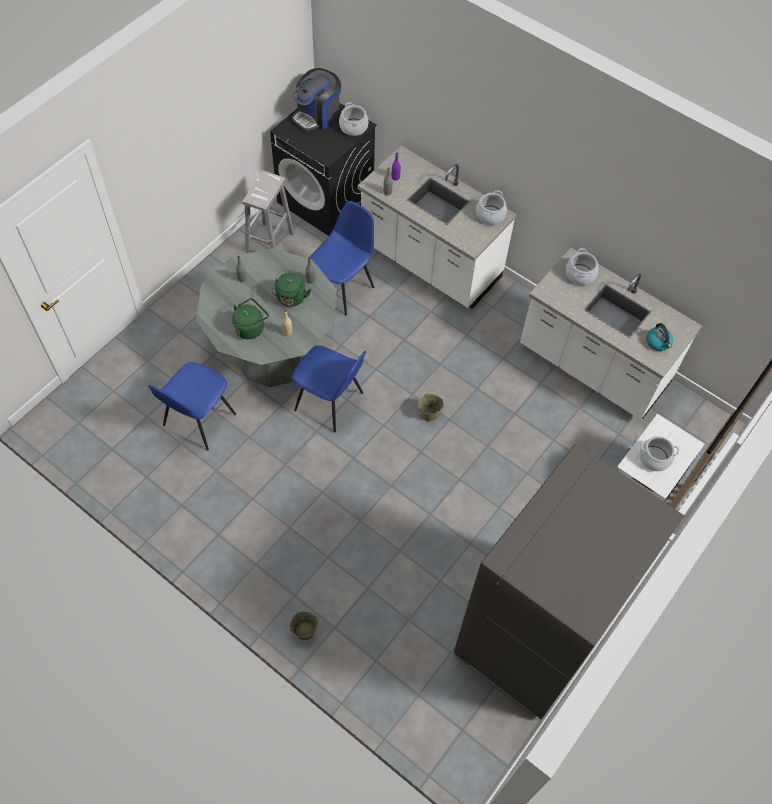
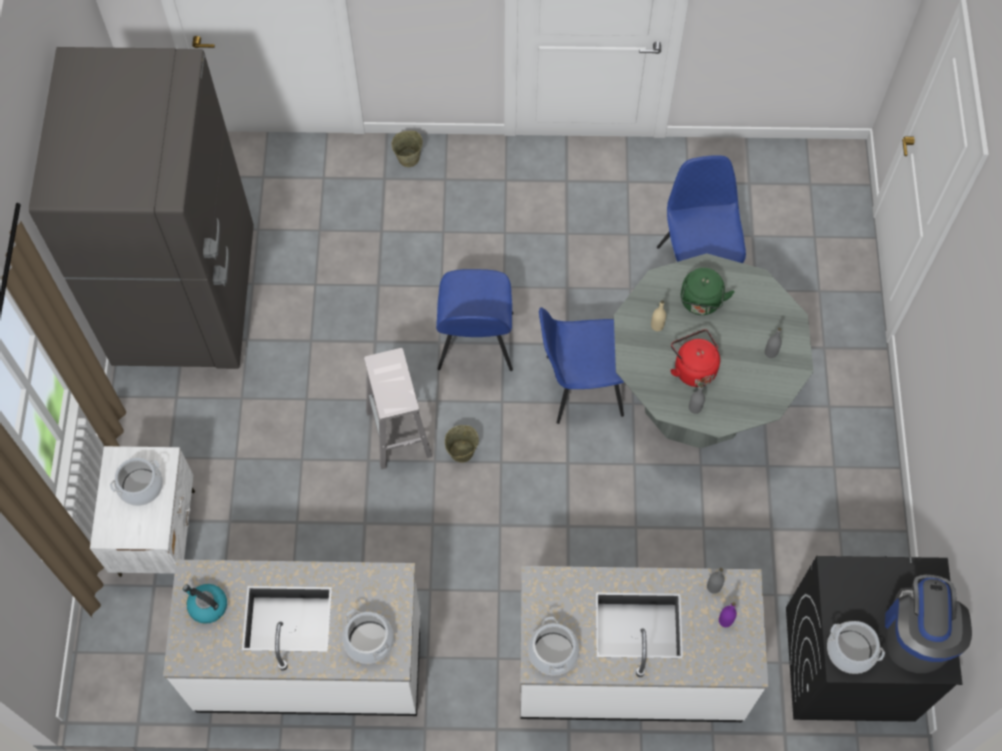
camera: 145 degrees right, 5 degrees up
white stool [242,170,294,253] -> white stool moved to [364,348,433,470]
green kettle [272,272,311,307] -> red kettle [670,329,720,387]
blue chair [310,201,374,315] -> blue chair moved to [436,269,514,371]

